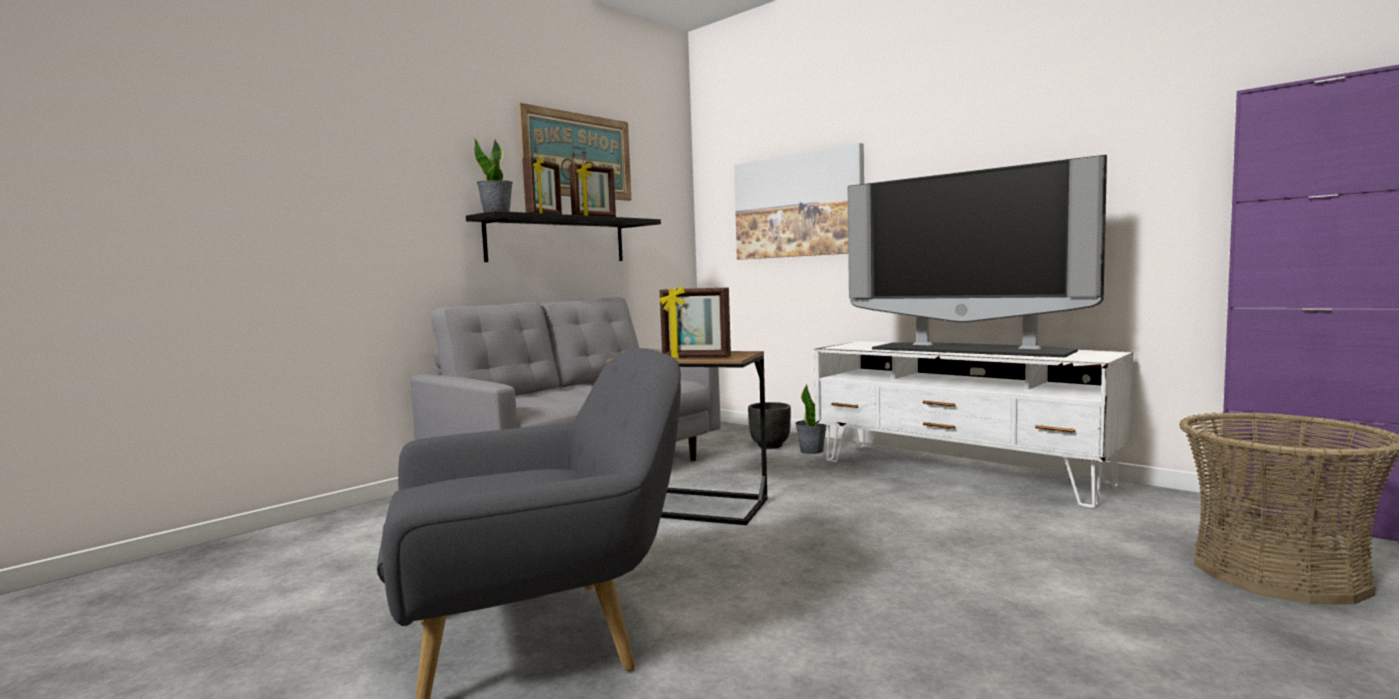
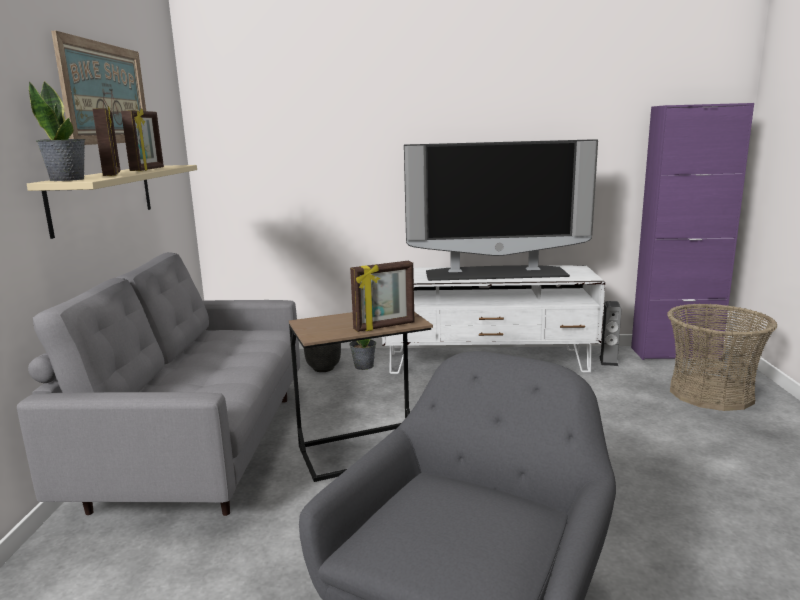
camera: 40 degrees left, 10 degrees up
black shelf [466,211,661,262] -> beige shelf [27,165,197,239]
picture [734,143,864,260] -> none
none -> speaker [599,301,622,366]

